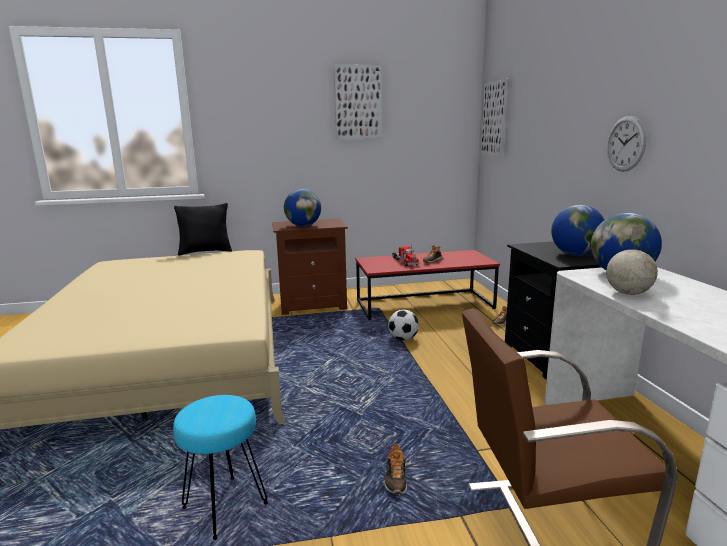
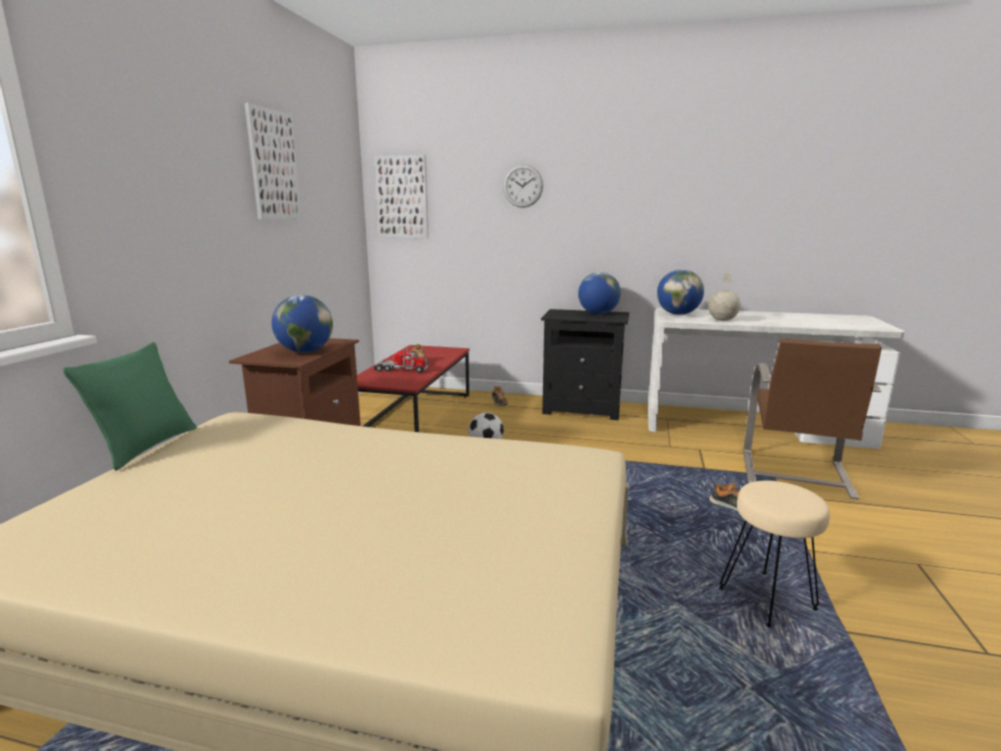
camera: 65 degrees left, 0 degrees up
turquoise stool [173,395,268,540] -> beige stool [719,481,830,627]
black pillow [174,203,232,256] -> green pillow [63,342,197,471]
wall clock [607,116,646,172] -> wall clock moved to [503,165,543,208]

